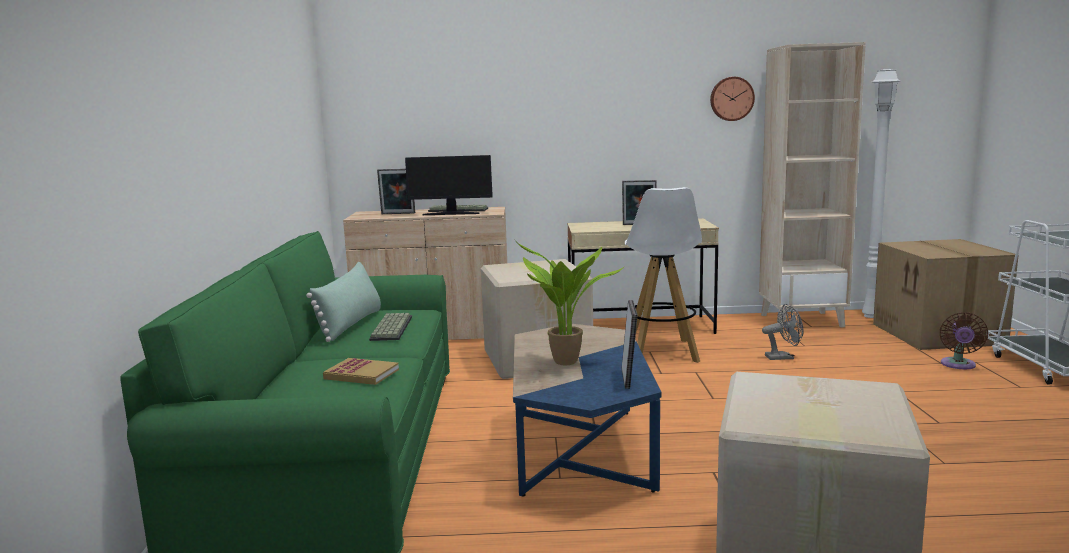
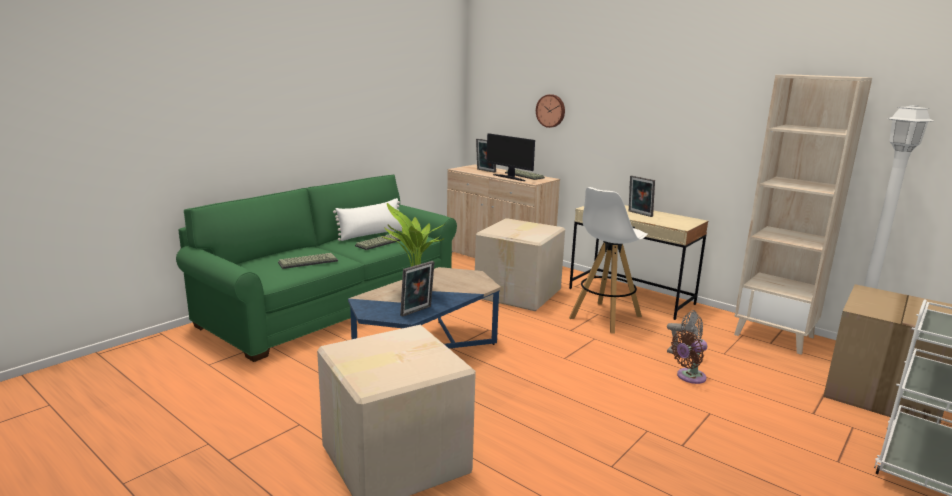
camera: 40 degrees right, 5 degrees up
green pillow [306,262,381,342] -> white pillow [333,198,403,241]
book [323,358,399,385] -> keyboard [278,253,338,269]
wall clock [710,77,755,121] -> wall clock moved to [536,94,565,128]
brown fan [940,312,988,369] -> brown fan moved to [671,330,707,384]

